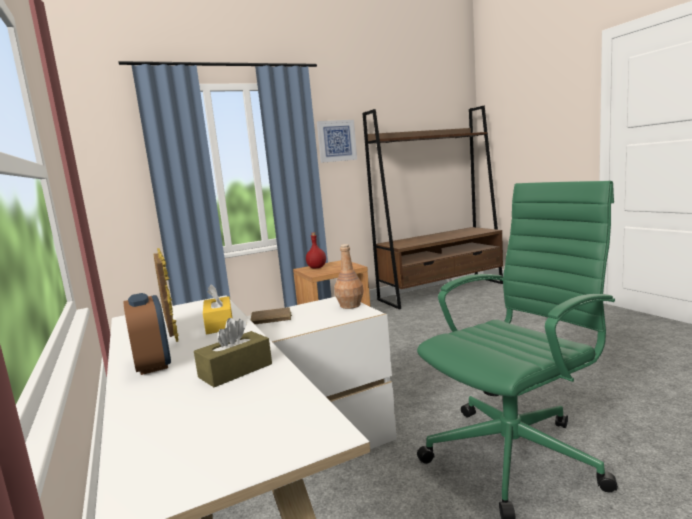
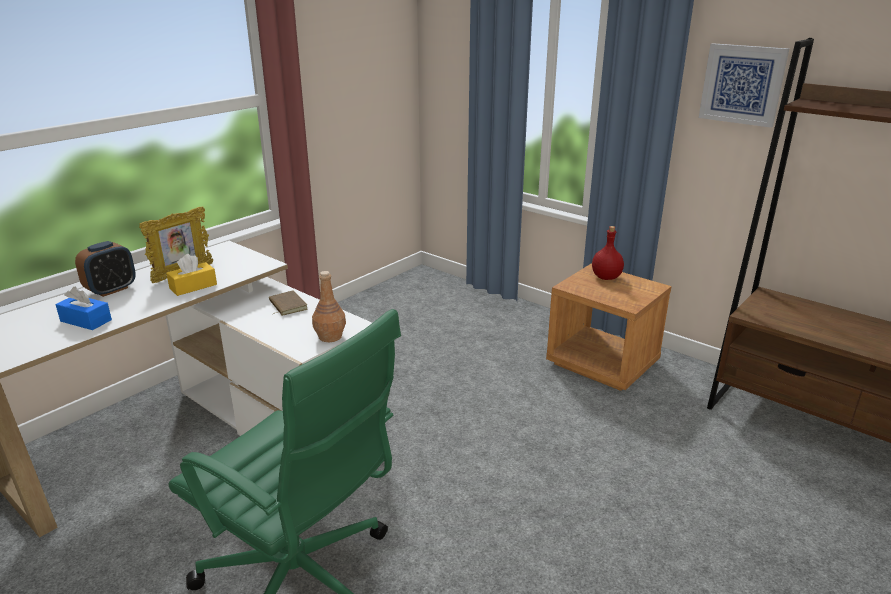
camera: 65 degrees right, 15 degrees up
brown tissue box [194,318,272,387] -> blue tissue box [56,287,112,330]

